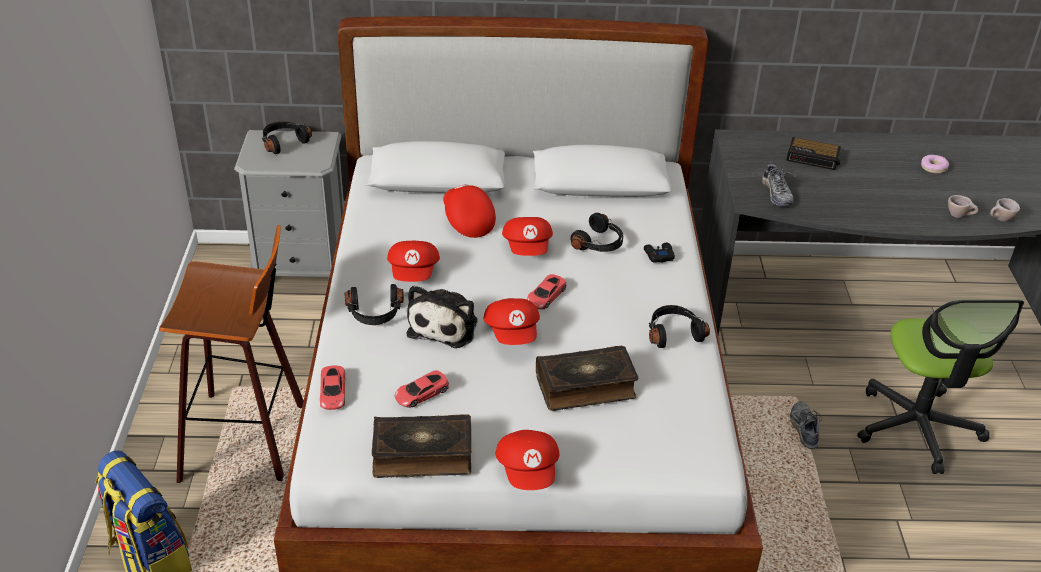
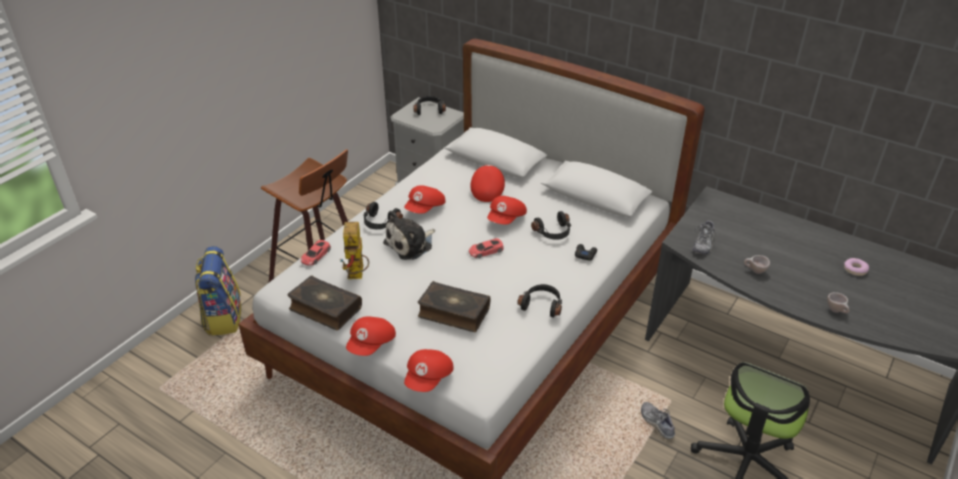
camera: 35 degrees right, 0 degrees up
red toy car [395,370,449,408] -> toy robot [340,222,369,279]
red cap [484,298,540,345] -> red cap moved to [404,349,454,392]
alarm clock [786,137,841,170] -> none
shoe [790,402,822,449] -> shoe turned 60 degrees counterclockwise [641,402,675,439]
beige cup [990,198,1020,222] -> beige cup moved to [744,255,770,274]

